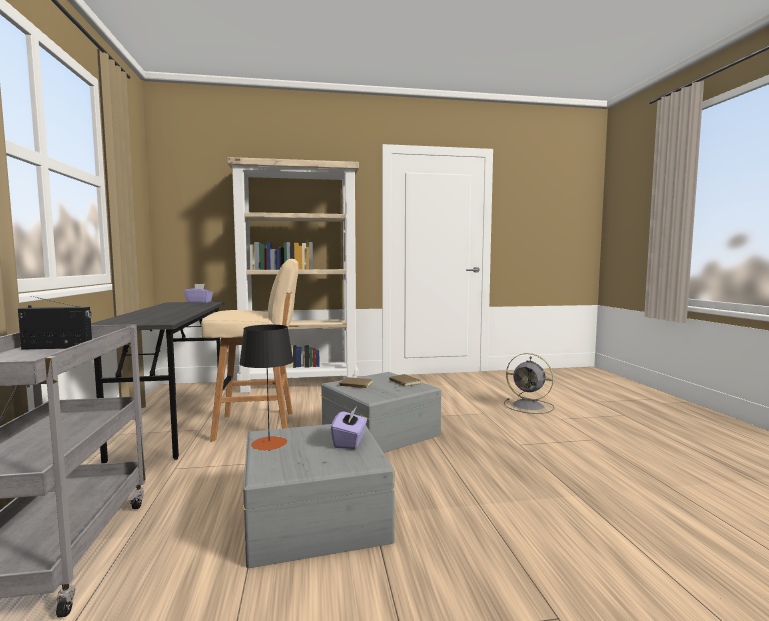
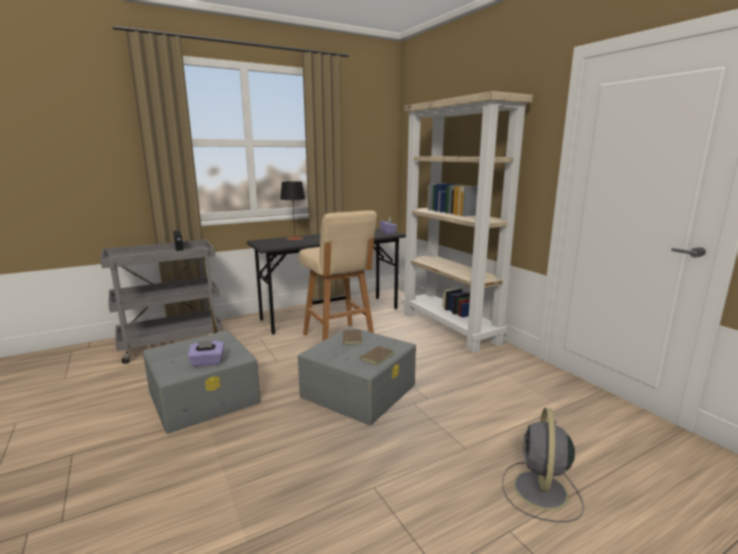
camera: 70 degrees right, 10 degrees up
black table lamp [239,325,294,451] -> black table lamp moved to [280,181,305,240]

